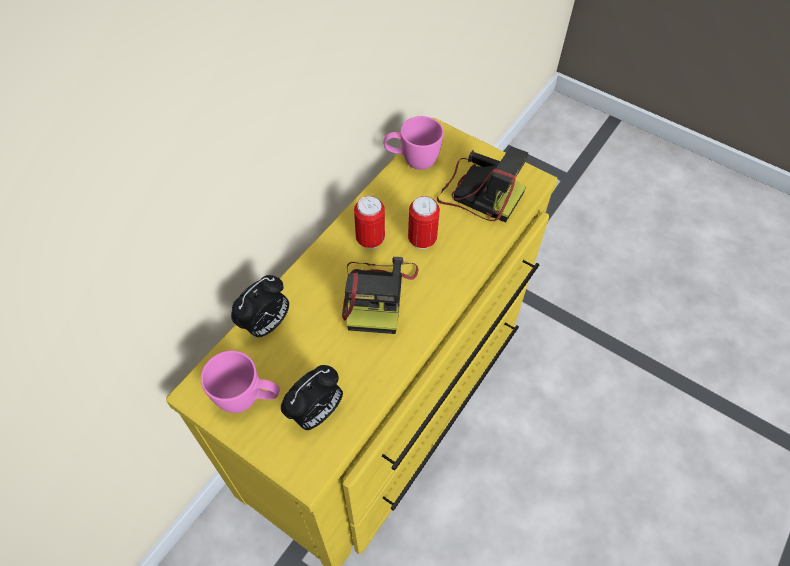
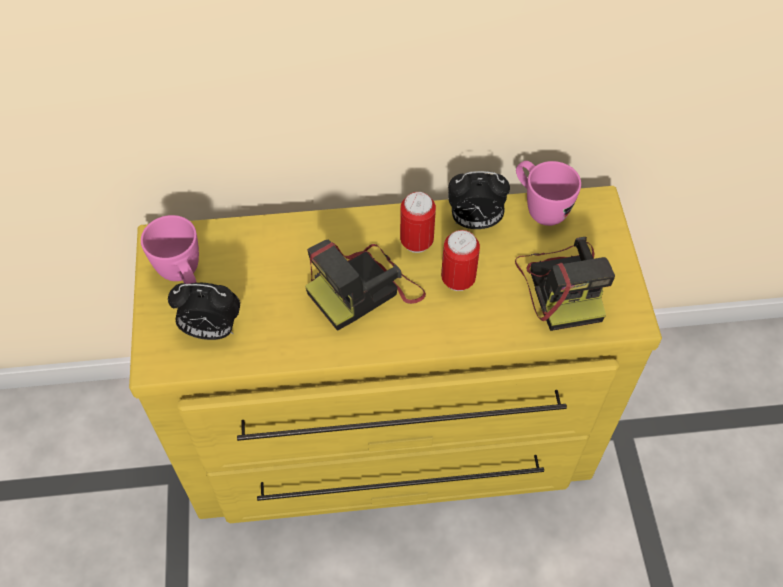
camera: 50 degrees right, 0 degrees up
alarm clock [231,275,289,339] -> alarm clock moved to [448,171,510,229]

